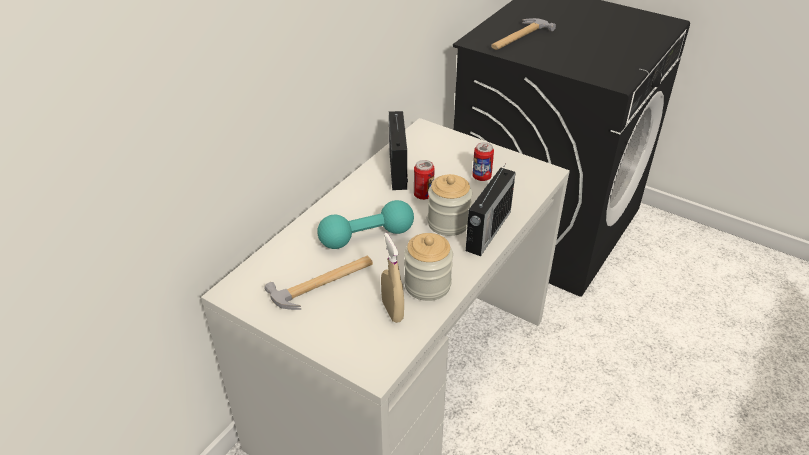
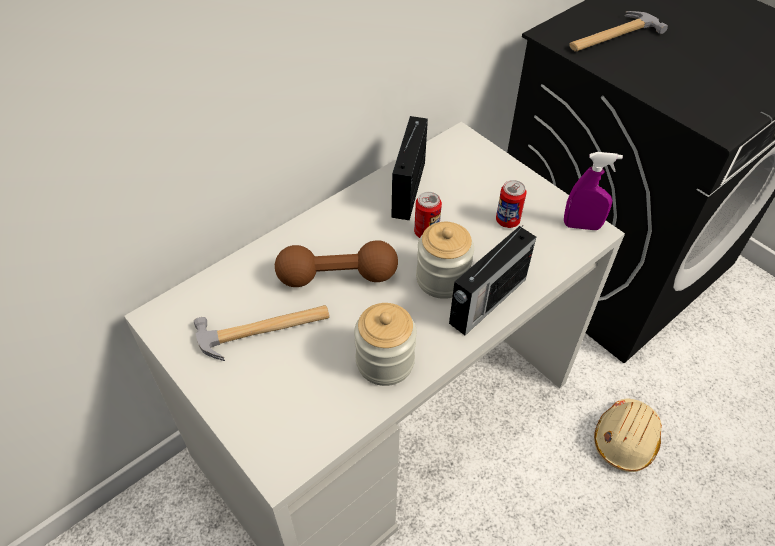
camera: 15 degrees right, 10 degrees up
turquoise dumbbell [317,200,414,249] -> brown dumbbell [275,240,398,287]
beige spray bottle [381,233,404,323] -> none
none -> purple spray bottle [564,152,623,230]
none -> beige hard hat [594,399,662,472]

